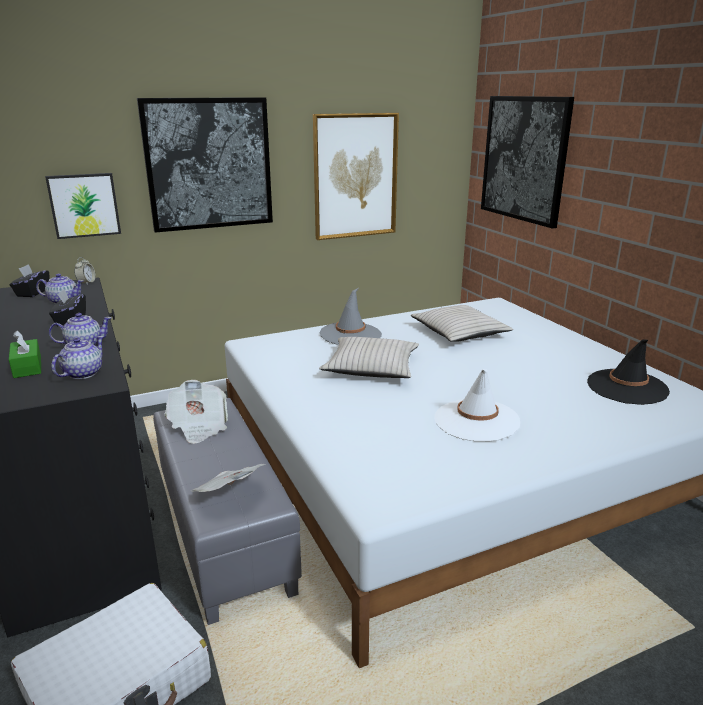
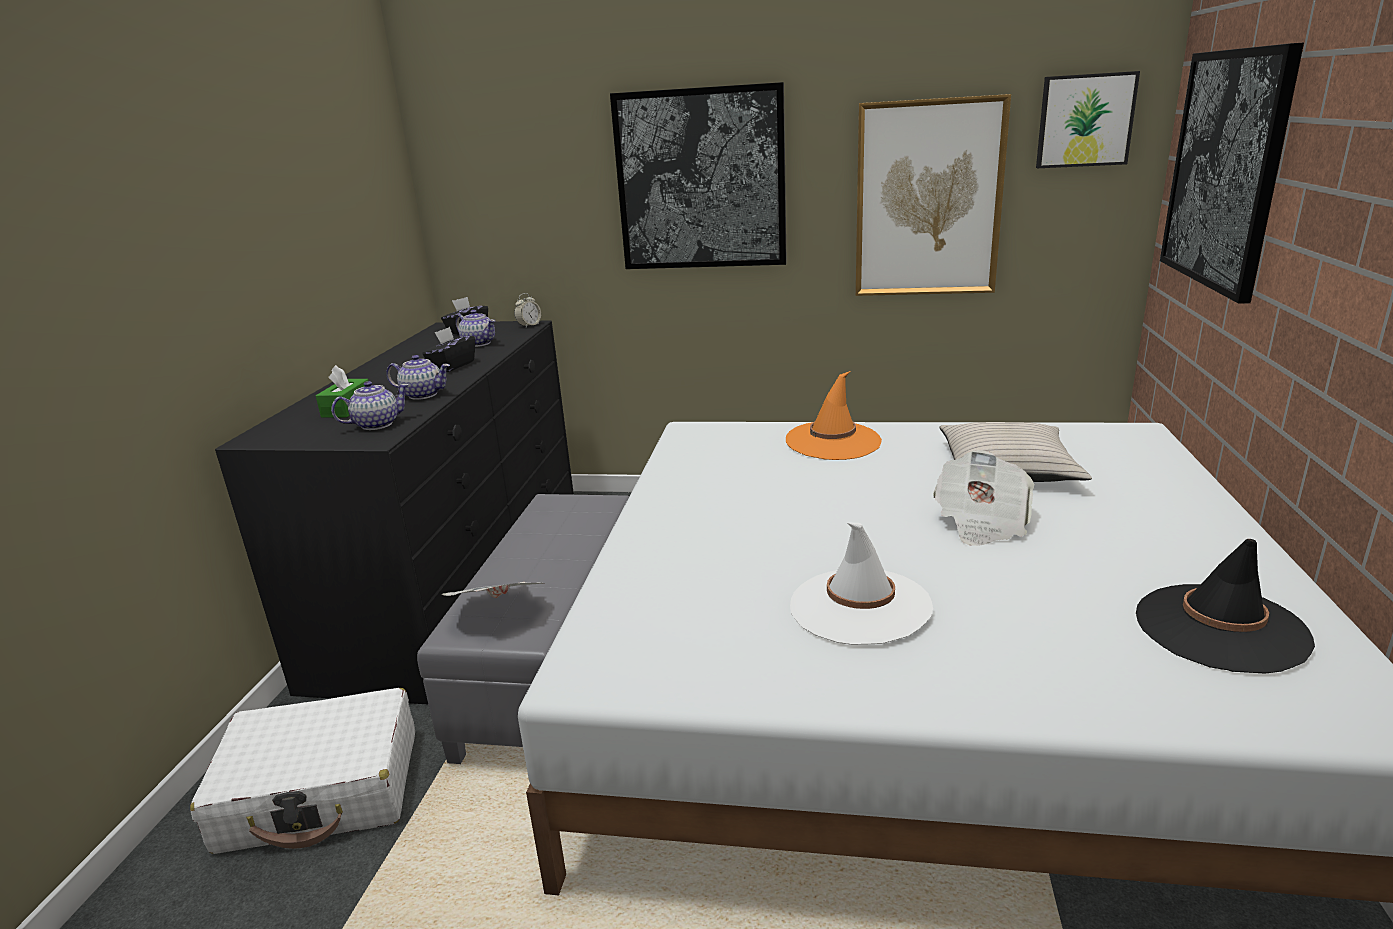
camera: 35 degrees right, 0 degrees up
picture [45,173,121,239] -> picture moved to [1036,71,1140,168]
newspaper [165,380,228,444] -> newspaper moved to [933,450,1034,546]
beige pillow [319,337,419,378] -> none
grey hat [320,288,382,345] -> orange hat [786,371,882,460]

